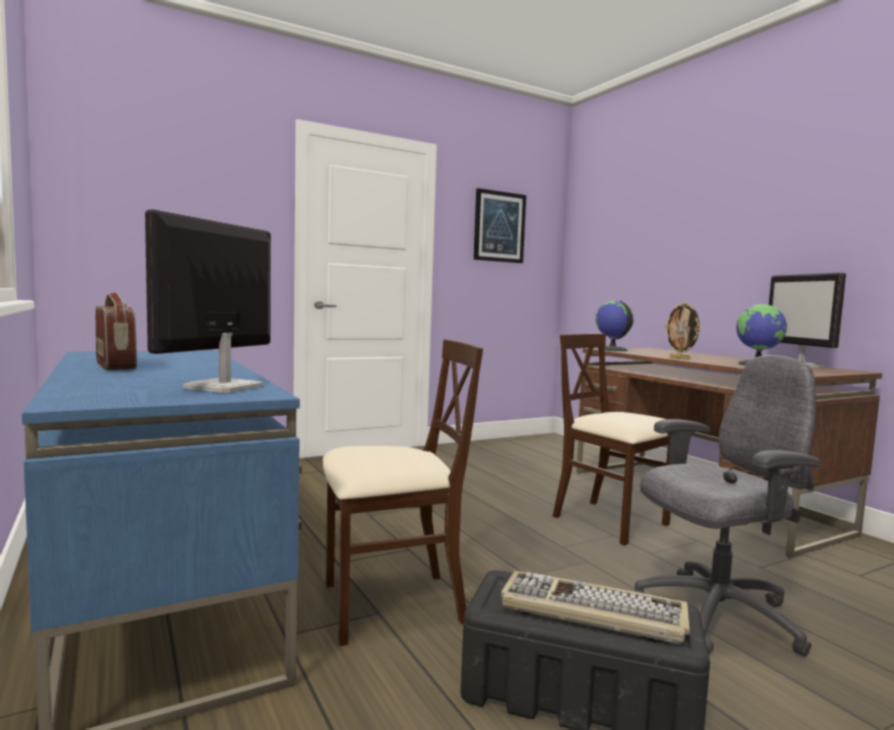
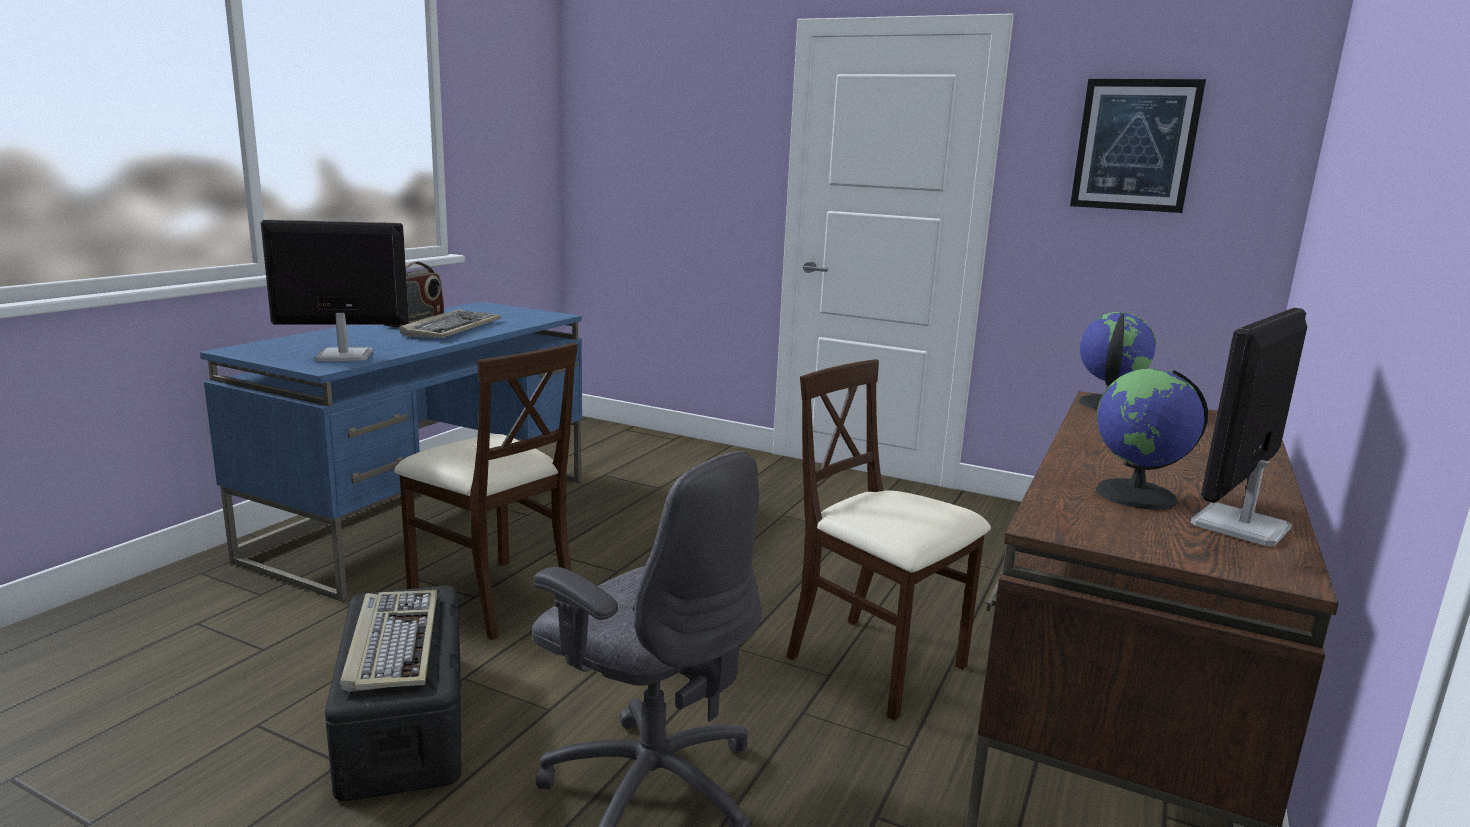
camera: 55 degrees right, 10 degrees up
beige chair [552,334,671,546] -> beige chair turned 60 degrees counterclockwise [786,359,991,721]
picture frame [664,302,701,360] -> none
none -> keyboard [399,309,501,338]

